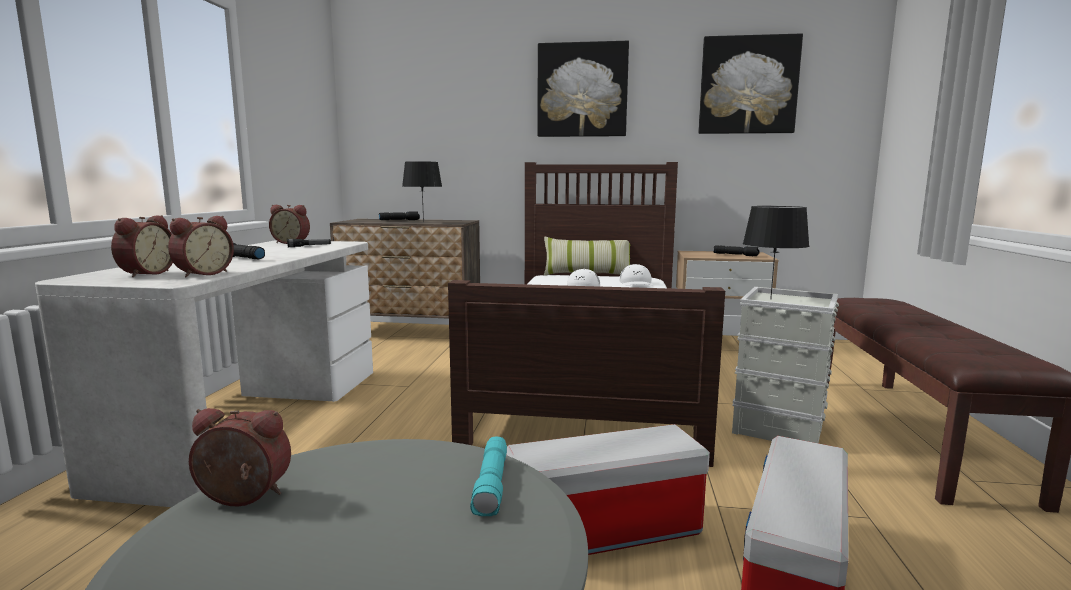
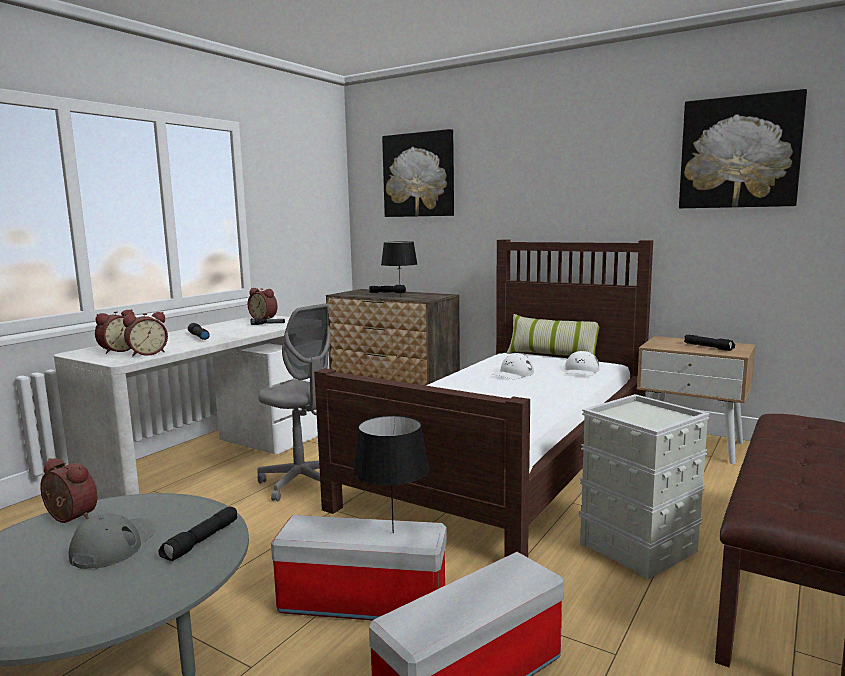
camera: 25 degrees right, 0 degrees up
turquoise flashlight [470,437,507,516] -> black flashlight [158,506,237,561]
picture [537,41,629,137] -> picture moved to [382,129,454,217]
black table lamp [743,206,809,300] -> black table lamp moved to [353,415,429,533]
none -> grey cap [69,513,156,569]
none -> grey office chair [257,303,331,501]

